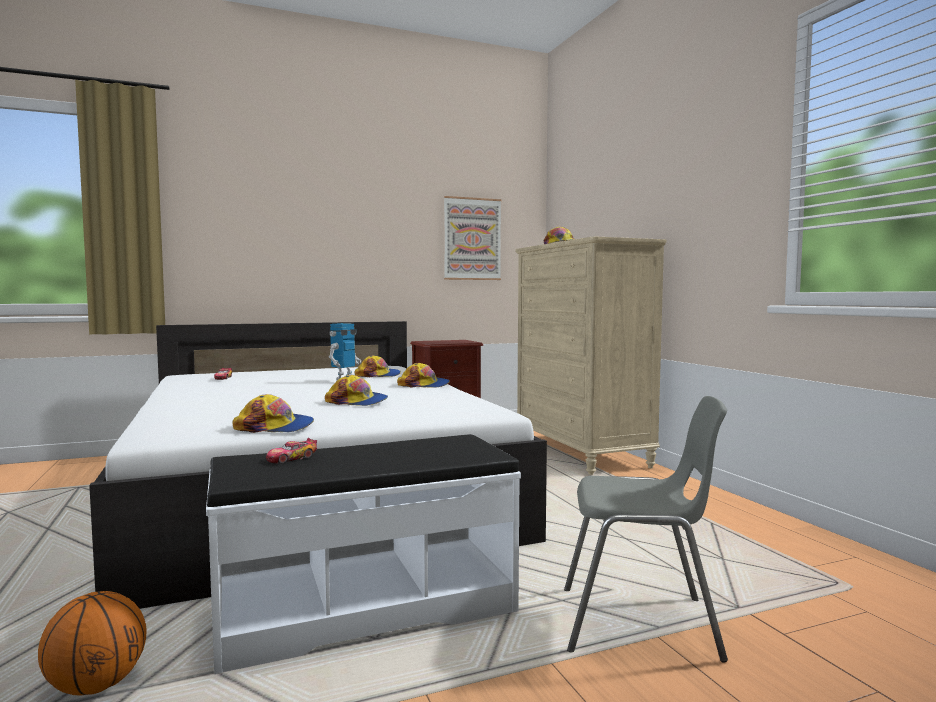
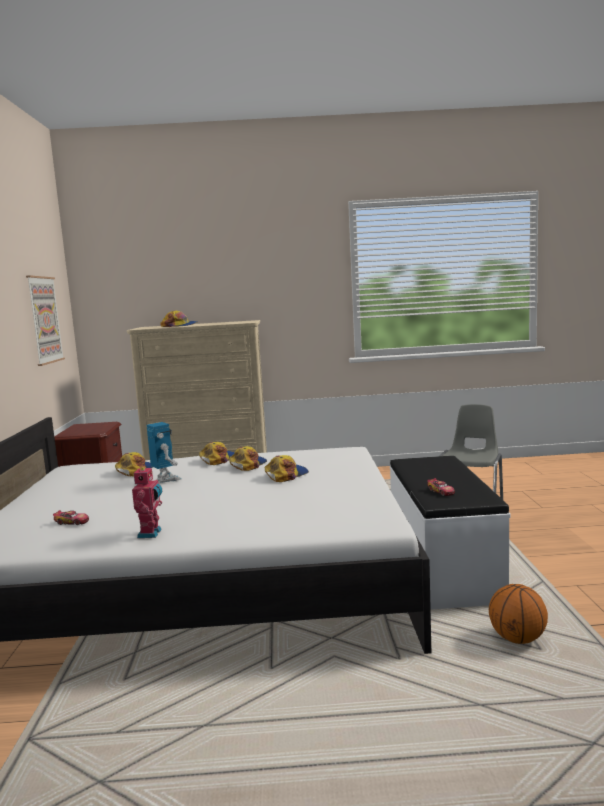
camera: 70 degrees left, 5 degrees up
cap [233,394,314,433] -> cap moved to [229,446,267,471]
none -> toy robot [132,465,162,538]

